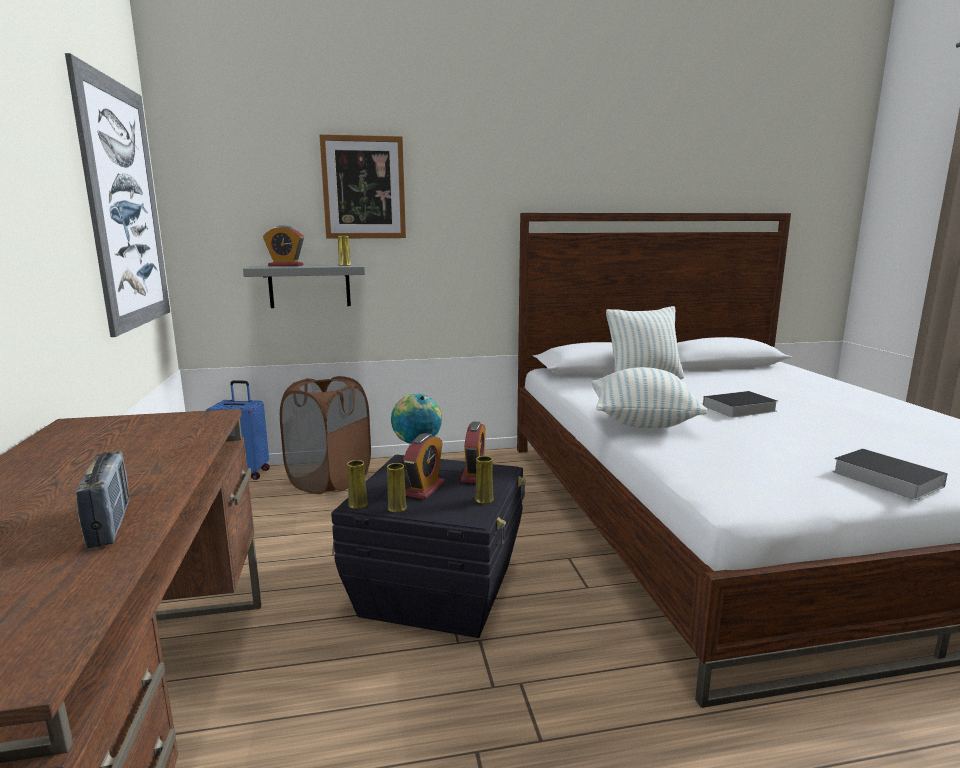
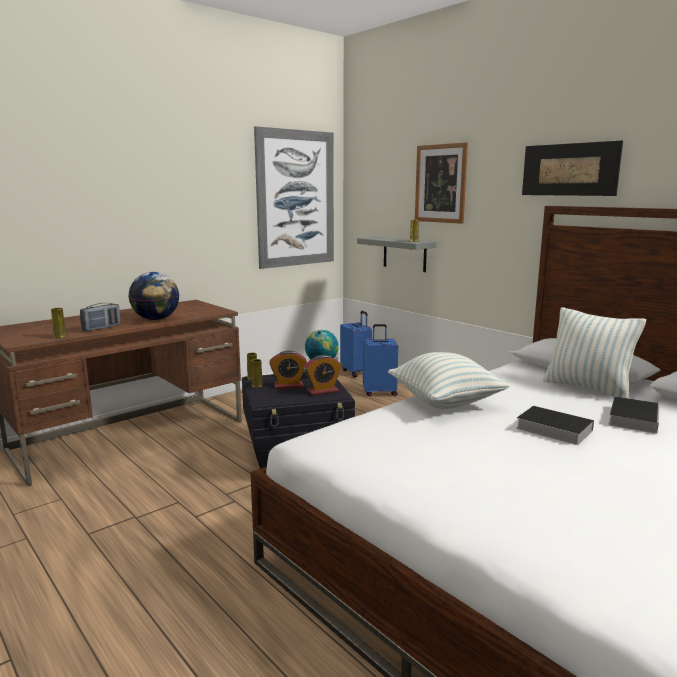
camera: 60 degrees right, 0 degrees up
alarm clock [263,226,304,266] -> none
brown laundry basket [280,376,371,494] -> blue suitcase [363,324,398,397]
yellow vase [475,456,494,504] -> yellow vase moved to [51,308,67,338]
book [832,449,948,500] -> book moved to [608,396,660,434]
none -> globe [128,272,179,320]
none -> picture [522,141,623,196]

